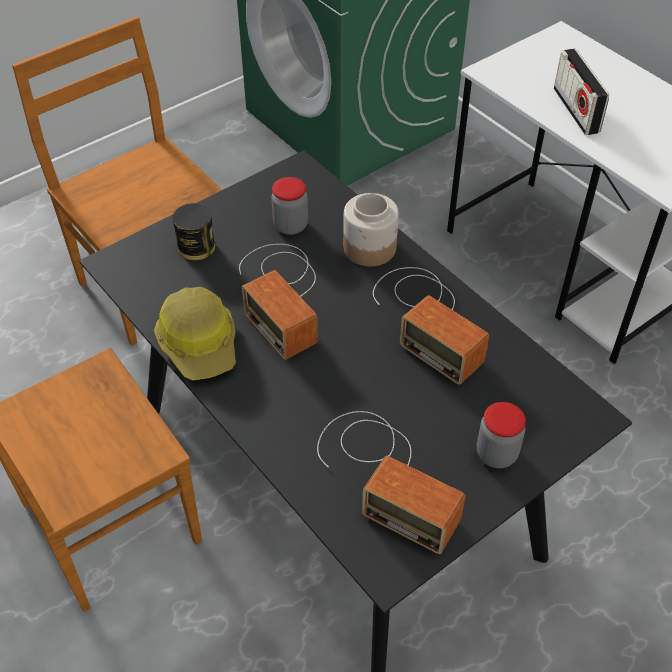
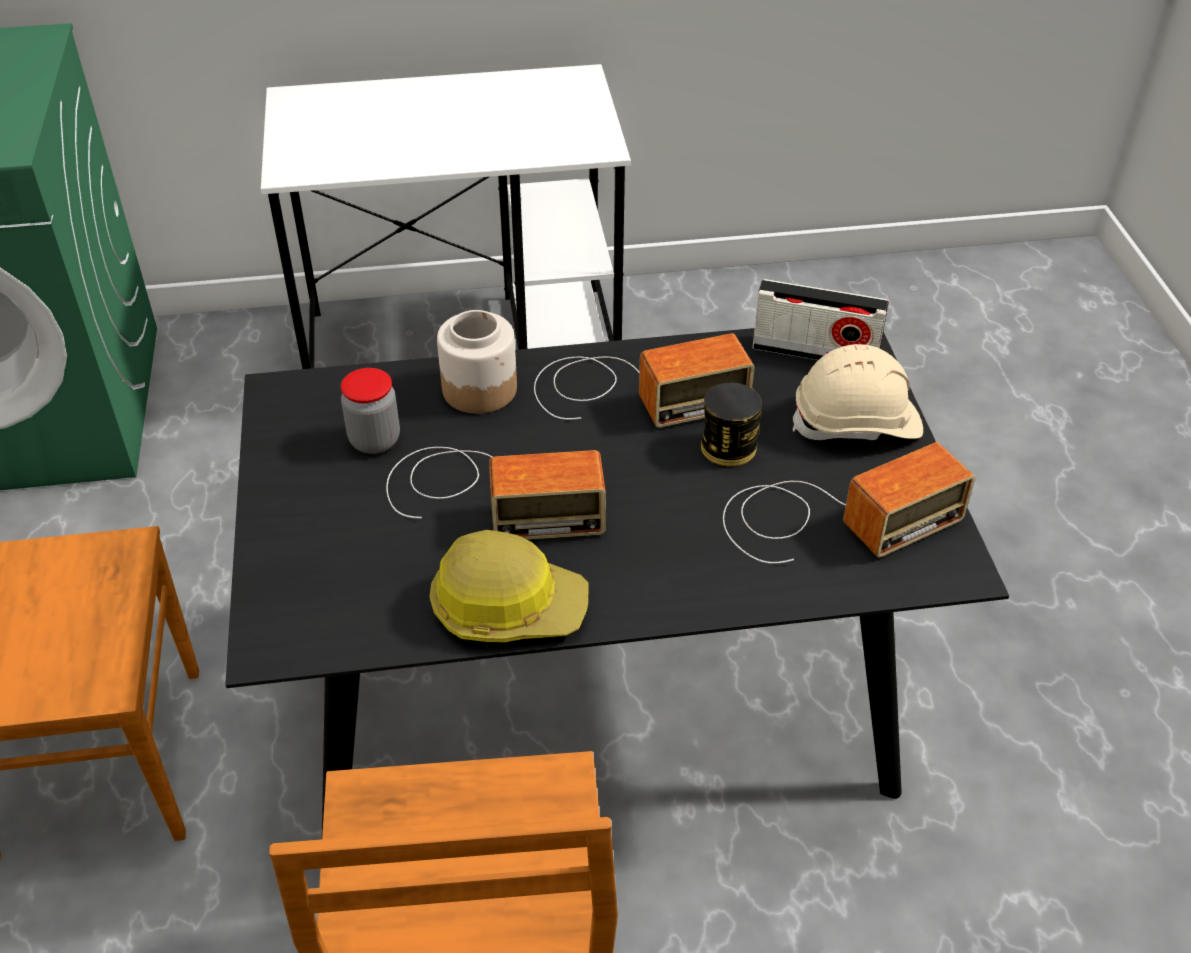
camera: 60 degrees left, 5 degrees down
can [172,203,216,261] -> can moved to [701,383,762,467]
jar [477,402,526,468] -> beige hard hat [792,344,923,441]
radio [554,49,609,135] -> radio moved to [753,279,889,360]

